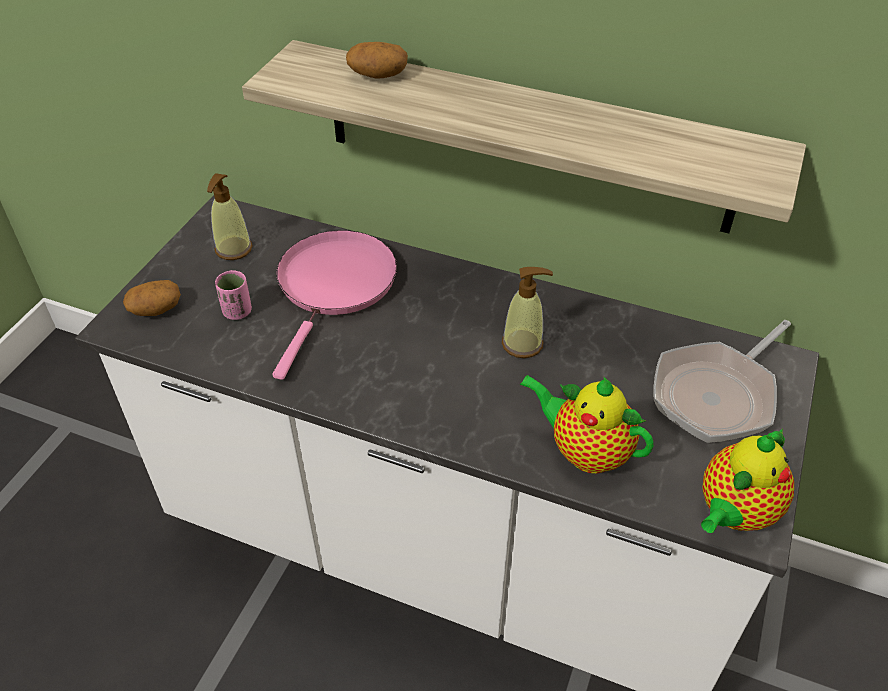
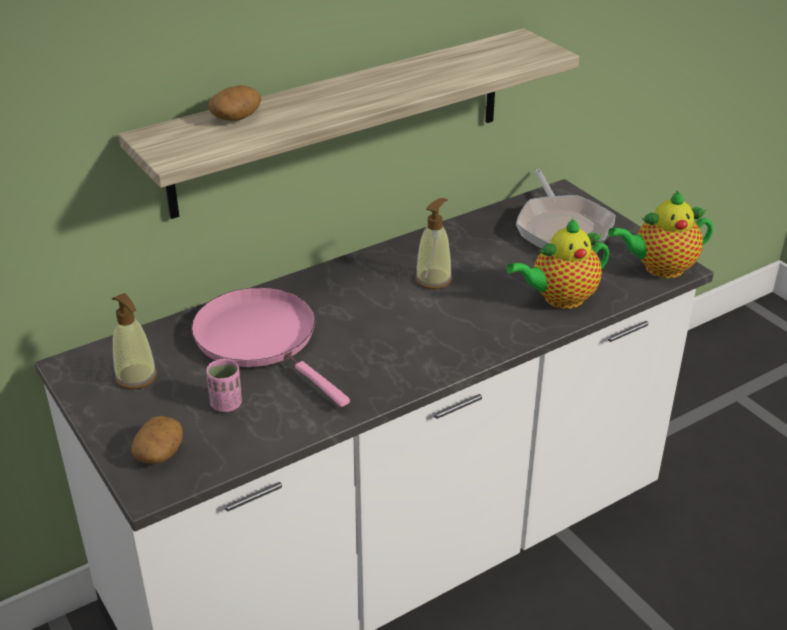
camera: 55 degrees left, 10 degrees down
teapot [701,428,794,533] -> teapot turned 90 degrees clockwise [608,190,713,278]

